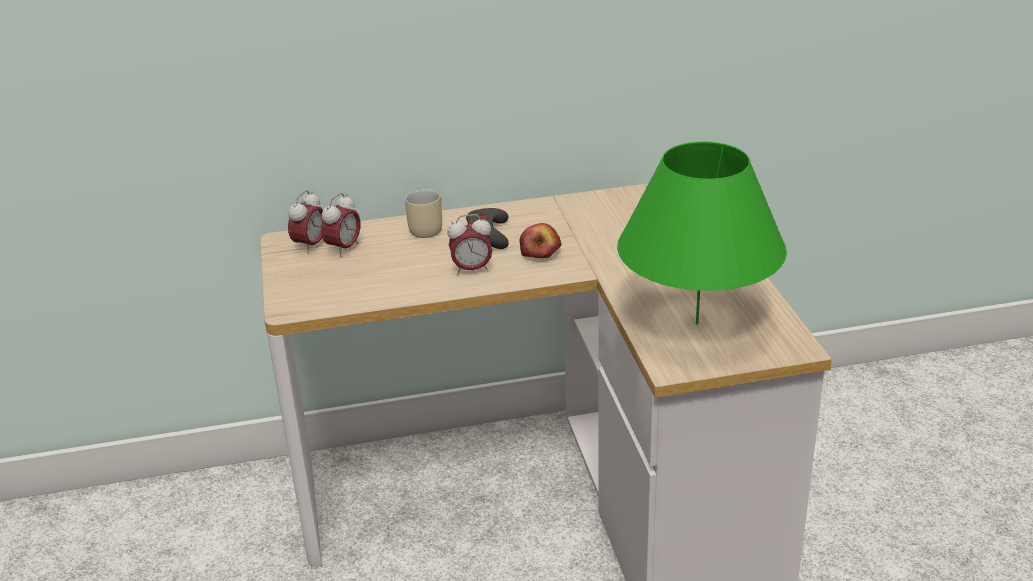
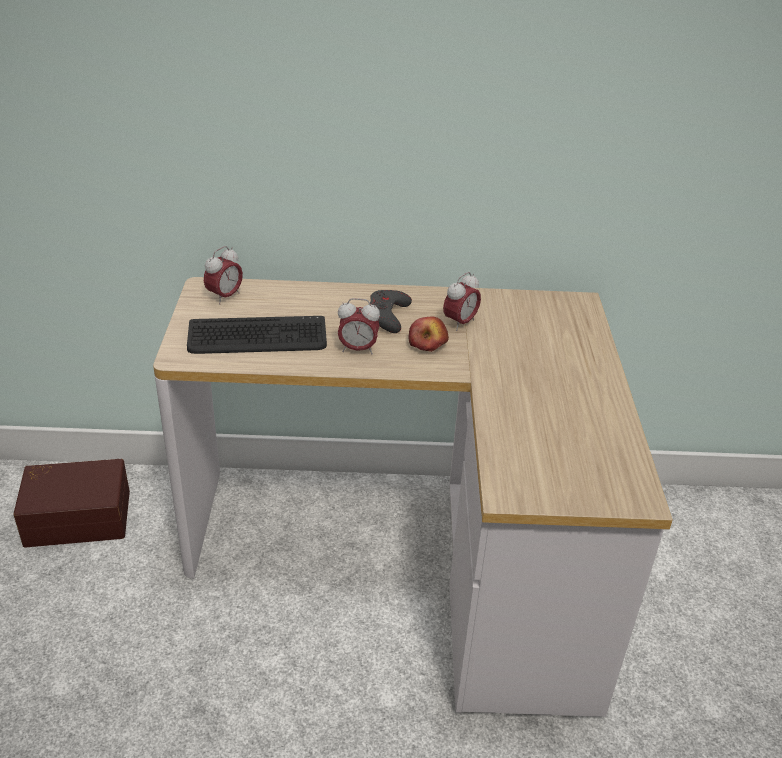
camera: 10 degrees right, 5 degrees up
alarm clock [321,193,360,257] -> alarm clock moved to [443,272,481,331]
beige mug [405,189,442,238] -> none
green table lamp [617,142,787,324] -> none
none -> brown storage box [13,459,130,548]
none -> keyboard [187,316,327,354]

